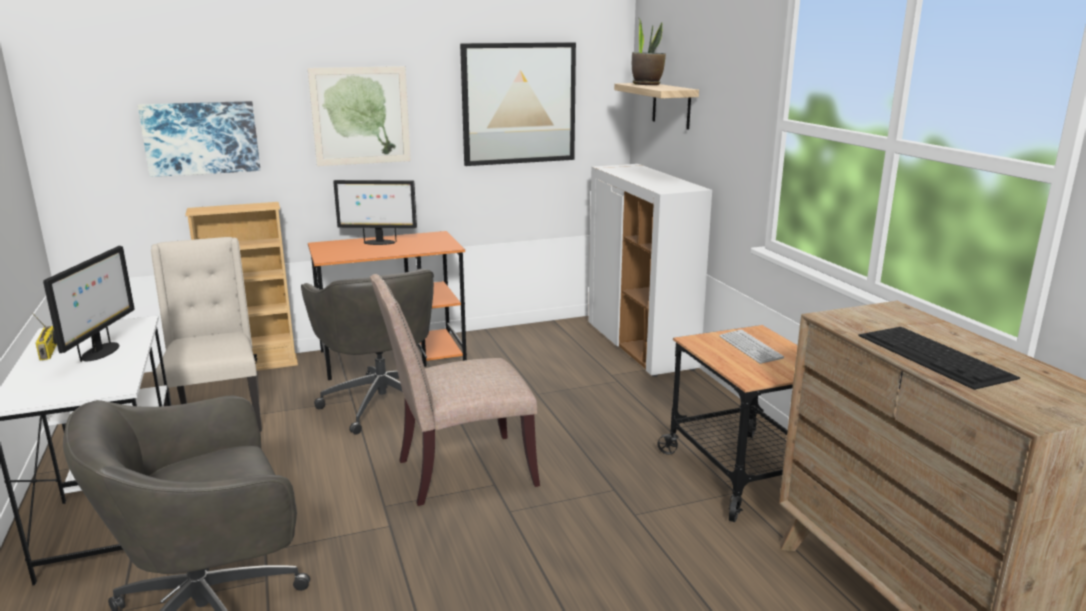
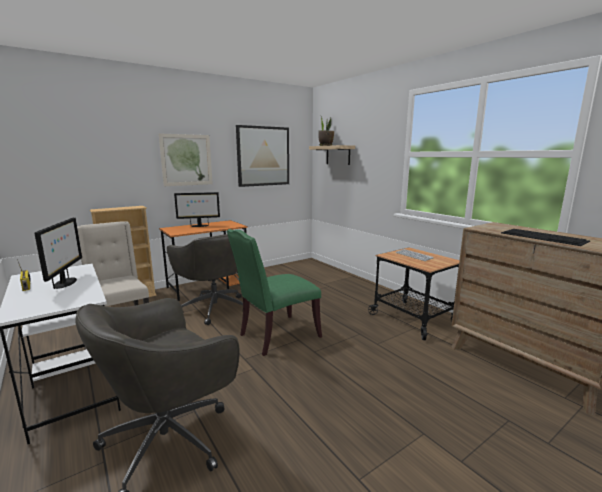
camera: 15 degrees left, 5 degrees down
picture [138,101,261,177] -> none
beige chair [370,274,540,506] -> green chair [227,229,322,356]
white cabinet [588,164,712,377] -> none

